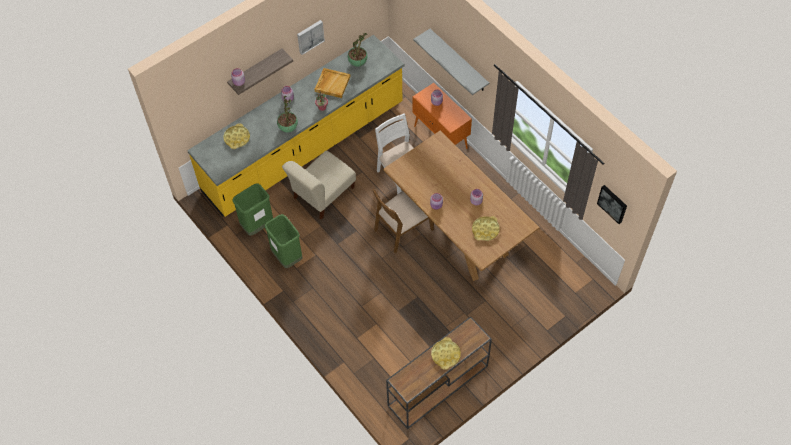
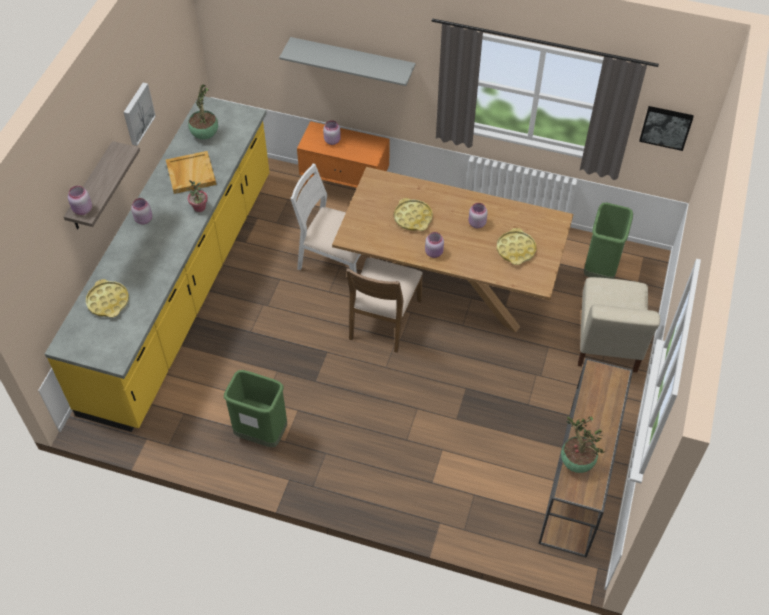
camera: 35 degrees left, 5 degrees down
green trash can [232,183,273,236] -> green trash can moved to [584,203,633,279]
potted plant [277,96,298,132] -> potted plant moved to [561,416,604,473]
beige chair [282,151,356,220] -> beige chair moved to [578,277,660,372]
yellow tray [431,337,461,370] -> yellow tray moved to [394,198,433,231]

